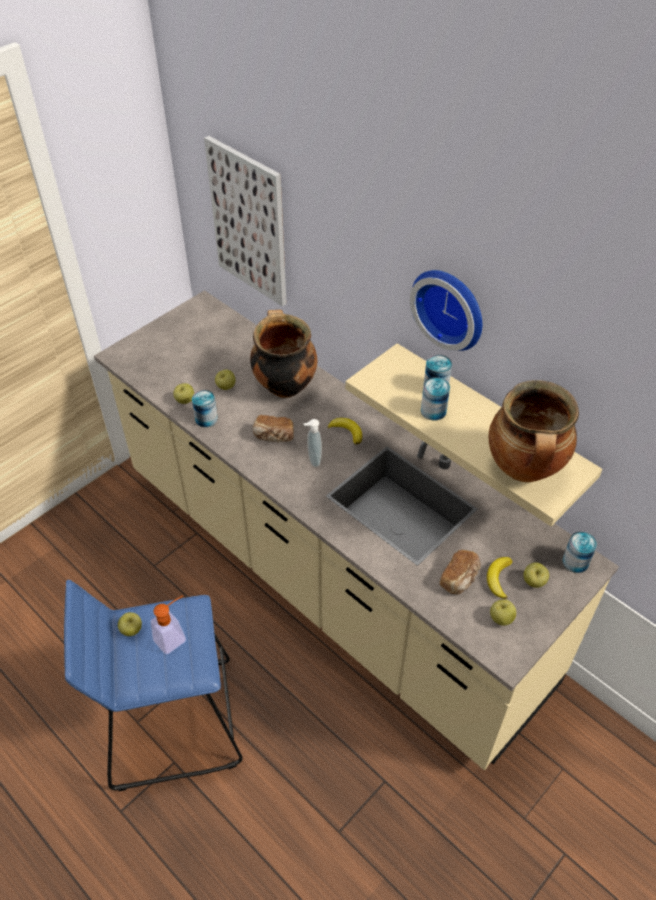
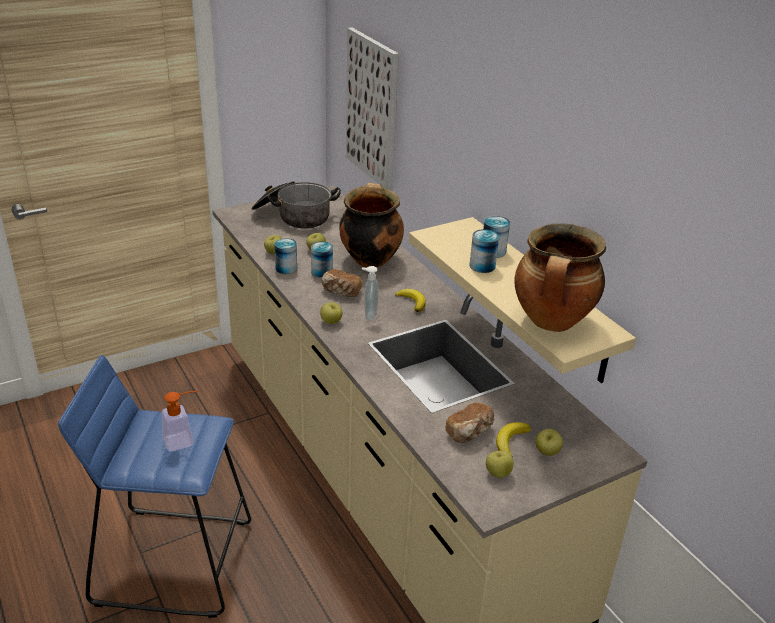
camera: 15 degrees right, 15 degrees down
apple [118,612,142,636] -> apple moved to [320,302,343,324]
wall clock [410,270,482,351] -> none
can [562,532,597,573] -> can moved to [311,241,333,278]
none -> cooking pot [251,181,341,229]

